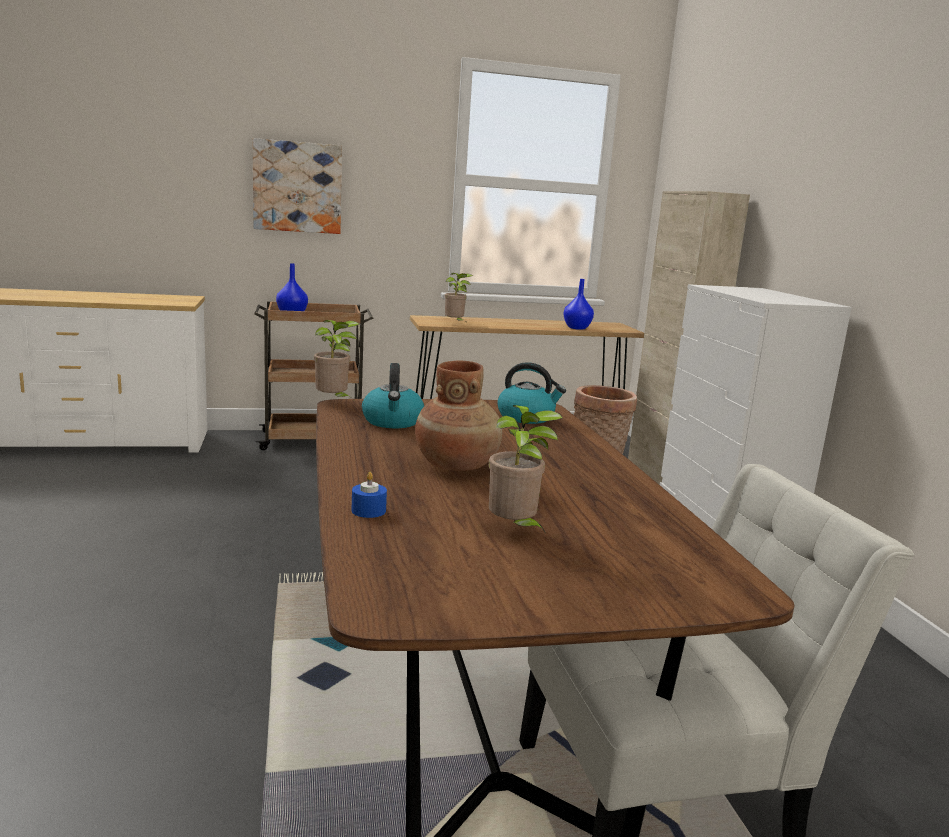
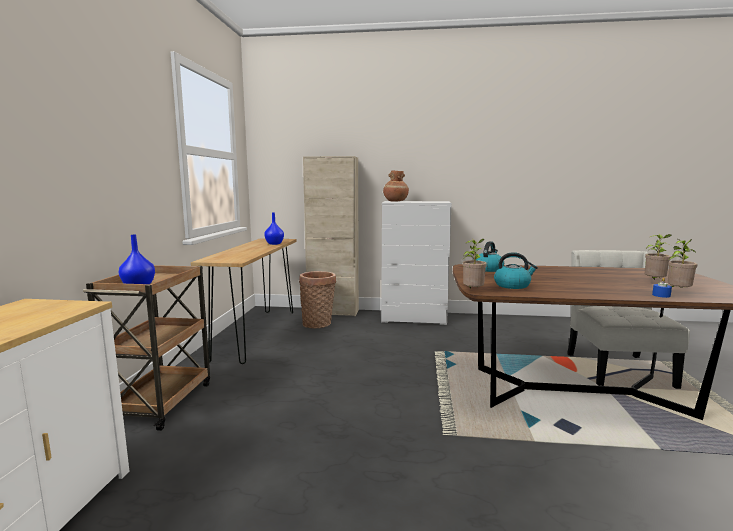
camera: 70 degrees left, 5 degrees down
picture [253,138,342,234] -> none
brown vase [415,360,502,471] -> brown vase moved to [383,171,409,202]
potted plant [445,273,473,324] -> potted plant moved to [668,239,698,288]

